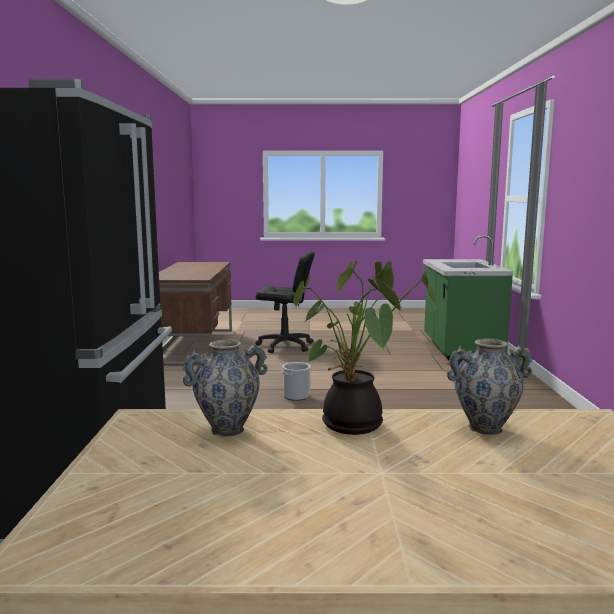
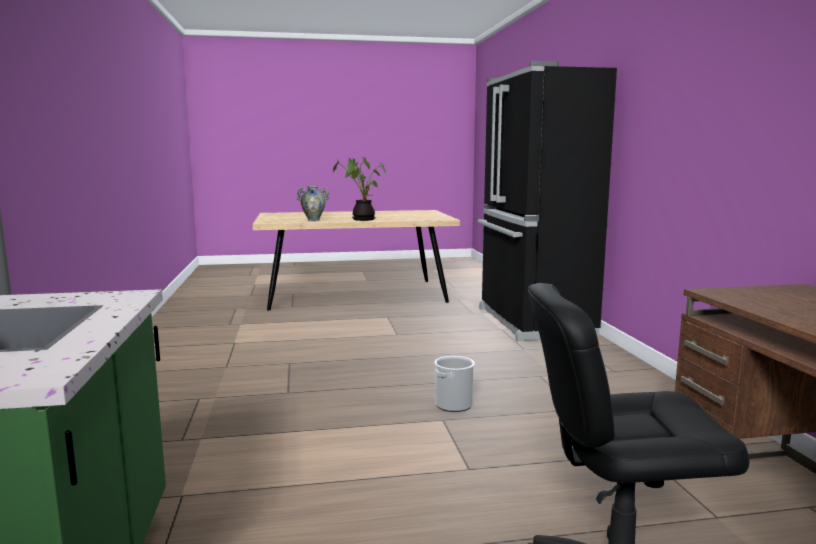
camera: 170 degrees right, 0 degrees up
vase [182,340,268,437] -> none

